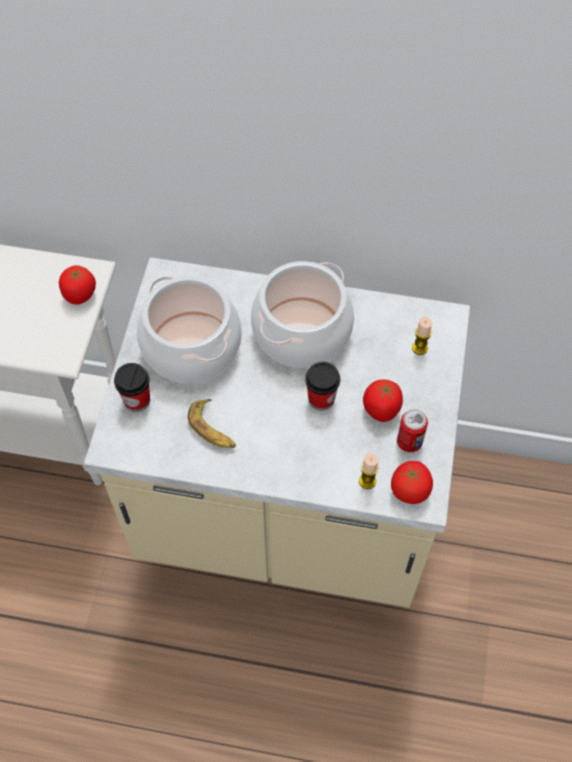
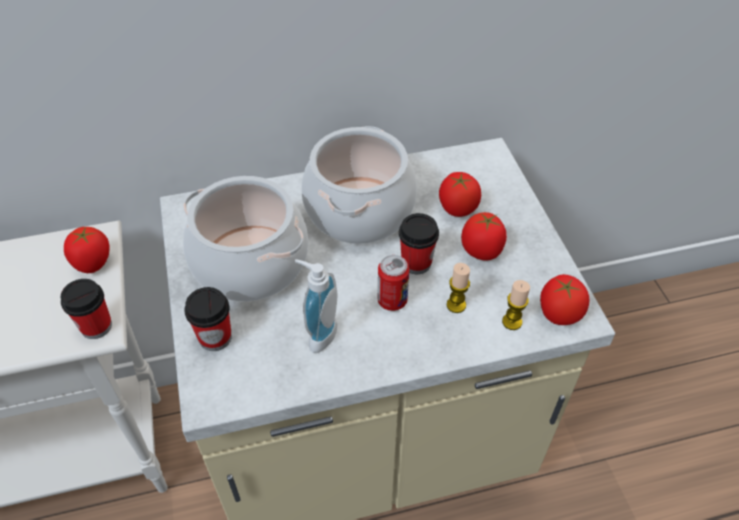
camera: 25 degrees left, 10 degrees down
banana [188,399,236,448] -> soap dispenser [295,259,338,353]
can [397,409,428,452] -> can moved to [378,255,410,311]
candle [412,317,432,355] -> candle moved to [447,263,470,313]
none -> cup [61,279,112,339]
none -> tomato [439,172,481,217]

